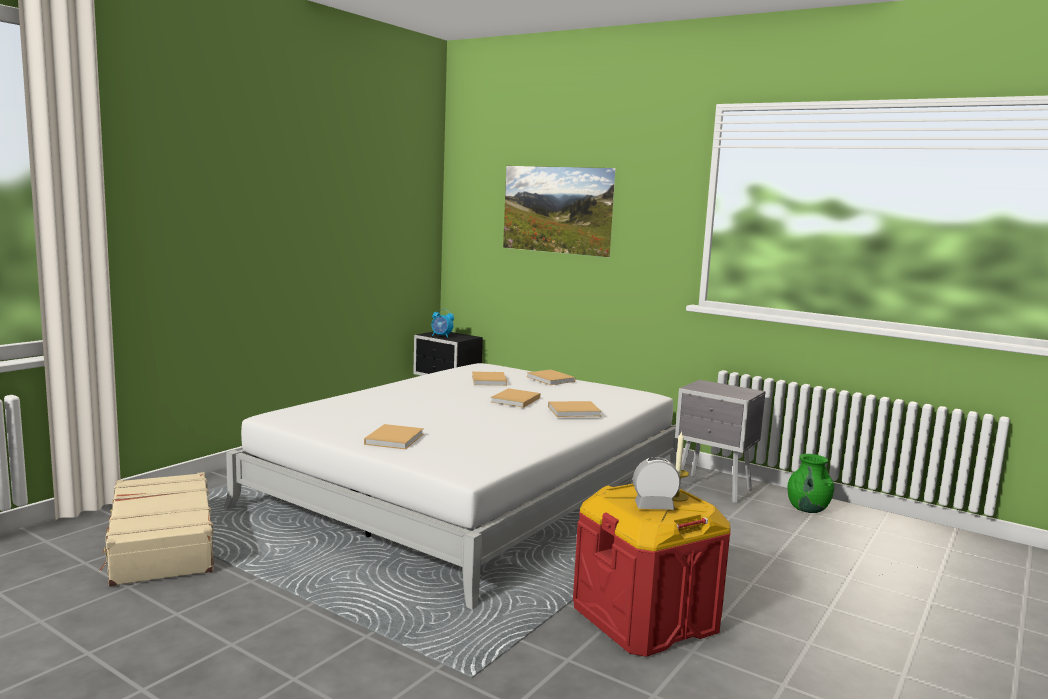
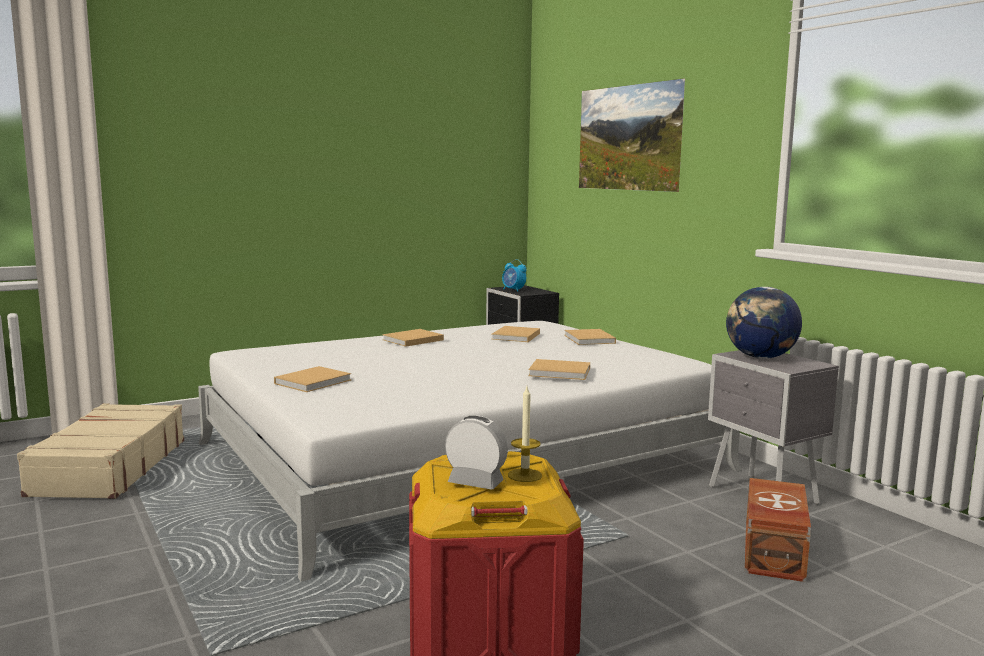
camera: 25 degrees right, 0 degrees up
beige book [491,388,540,408] -> beige book moved to [382,329,444,347]
green vase [787,454,834,513] -> none
none -> globe [726,287,802,359]
none -> brown storage box [745,478,811,582]

